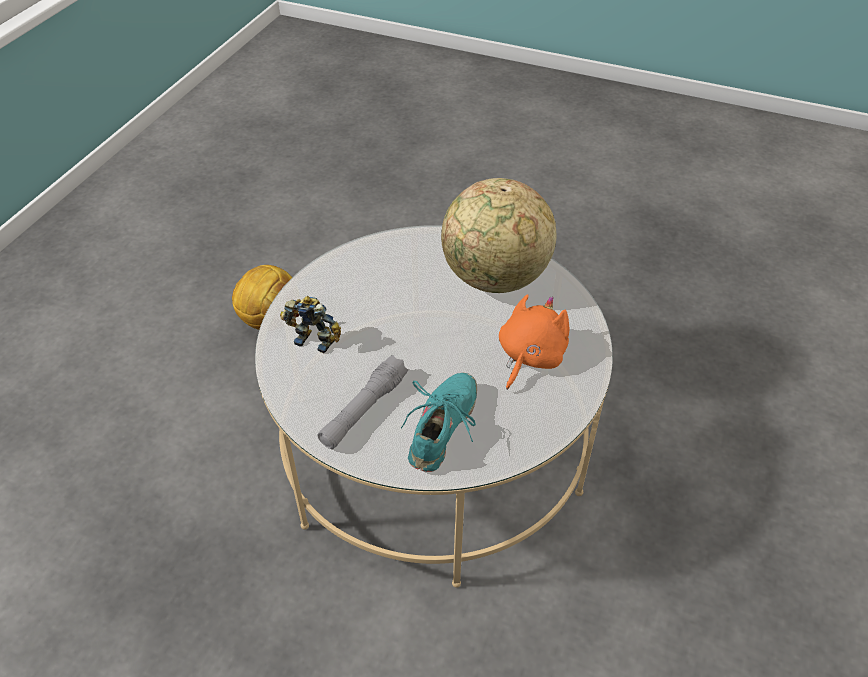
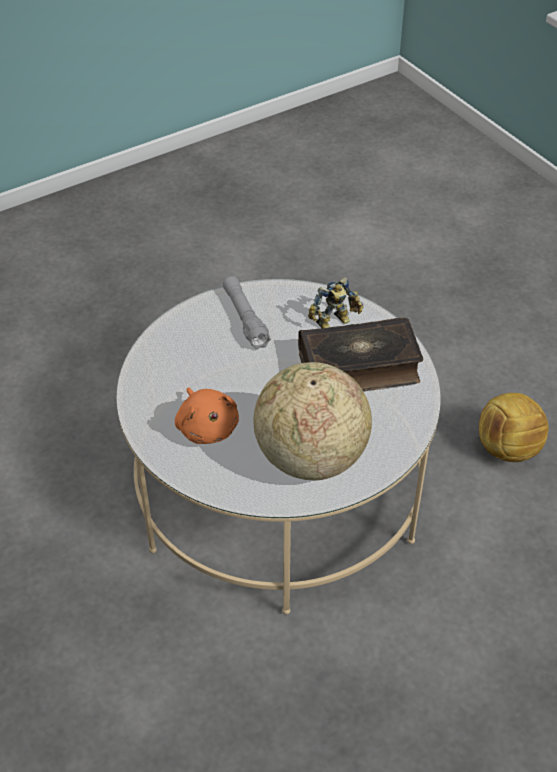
camera: 125 degrees right, 0 degrees up
turquoise shoe [401,373,477,472] -> none
none -> book [298,317,423,391]

